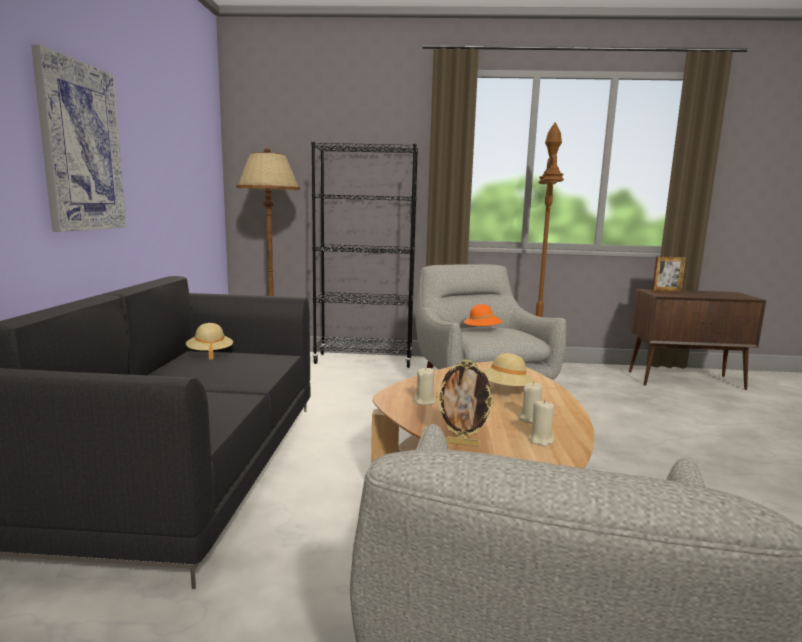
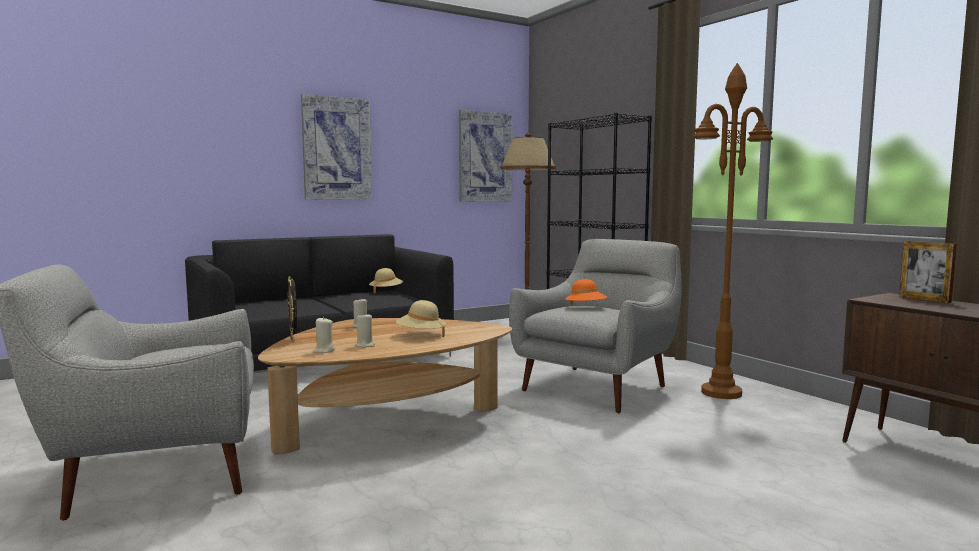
camera: 55 degrees right, 5 degrees down
none -> picture [459,110,513,202]

